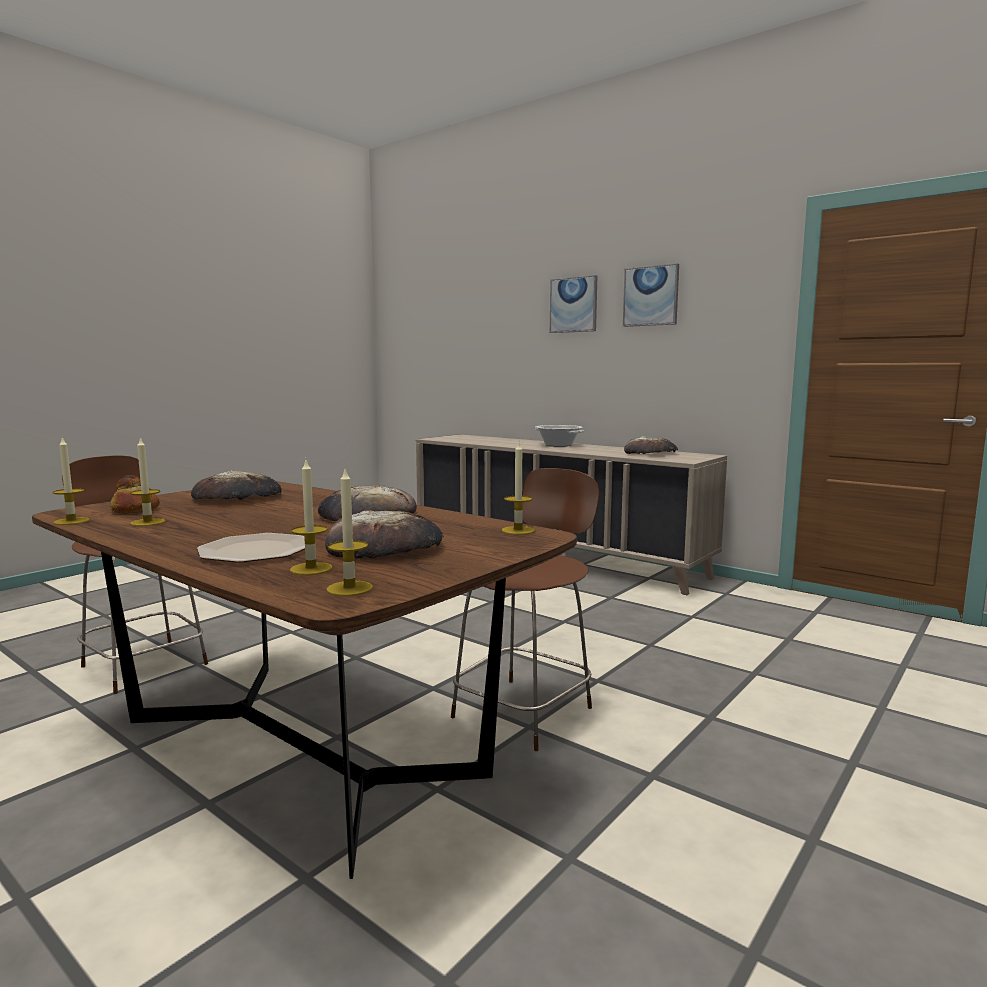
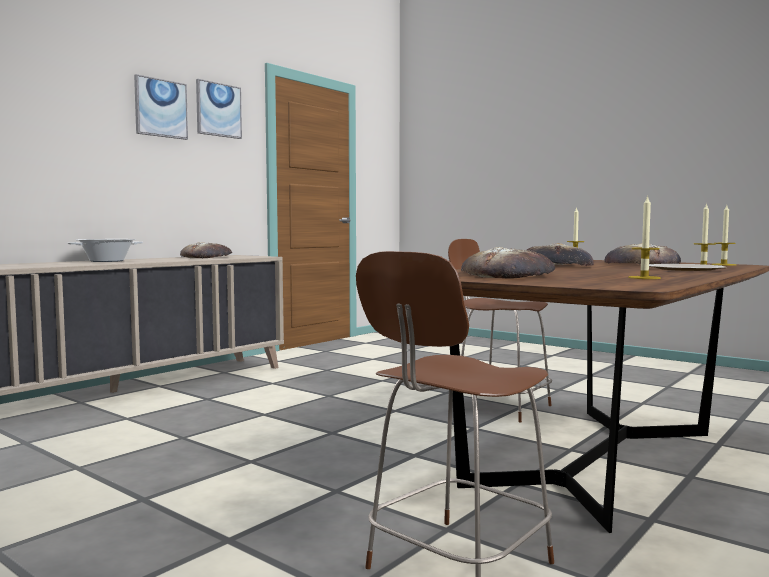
camera: 90 degrees left, 5 degrees down
candle [52,436,90,525] -> none
bread [110,475,160,513] -> none
picture [550,275,597,333] -> picture moved to [196,79,242,139]

